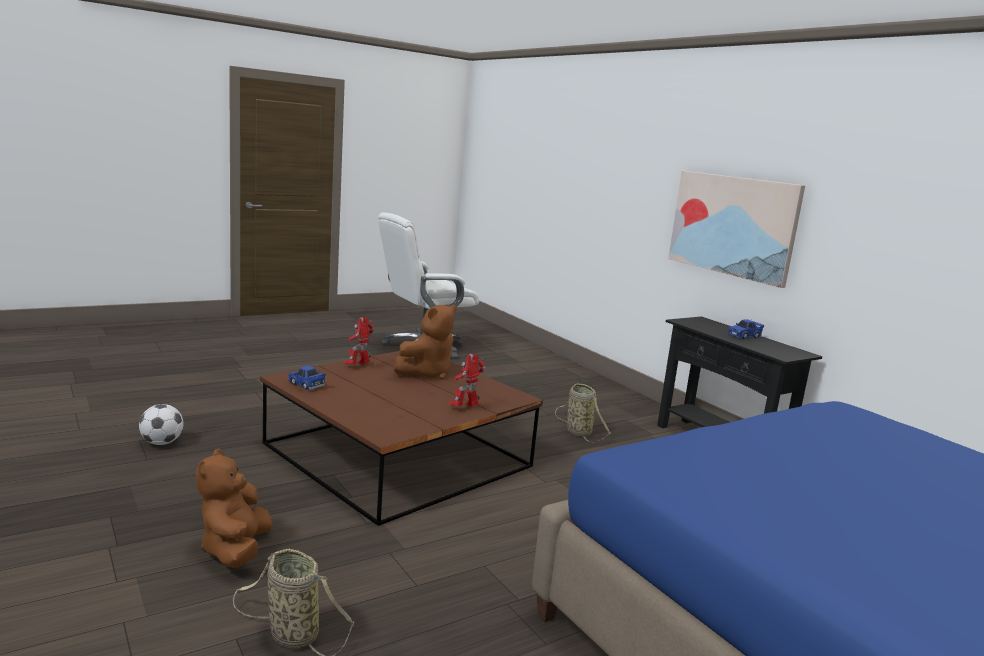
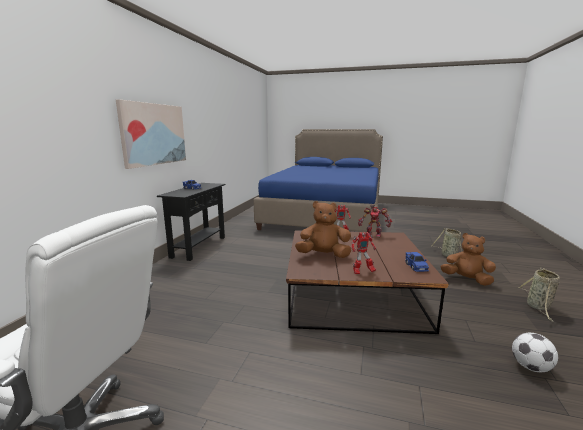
camera: 130 degrees left, 0 degrees up
brown plush toy [196,448,273,568] -> brown plush toy turned 105 degrees counterclockwise [441,233,496,286]
basket [555,383,610,442] -> basket moved to [519,268,560,322]
none -> toy robot [358,205,392,237]

